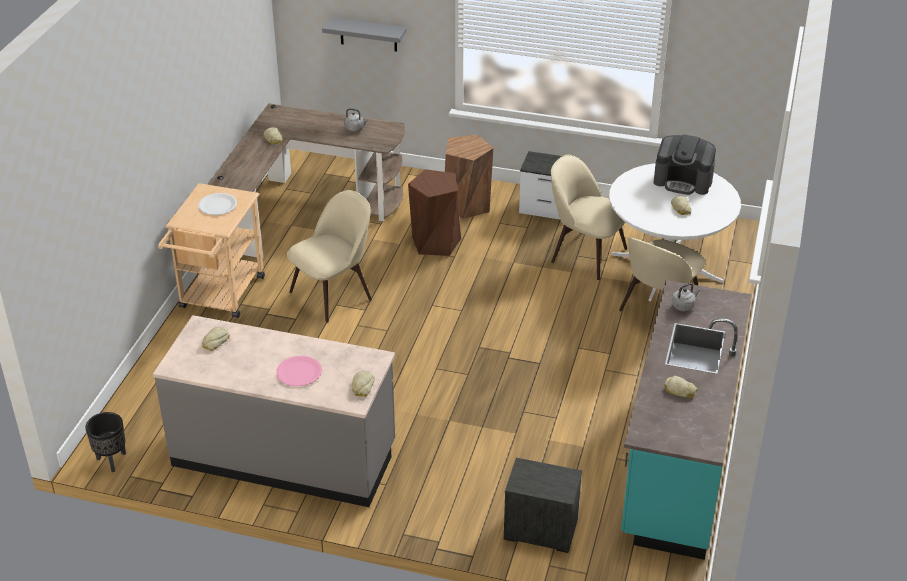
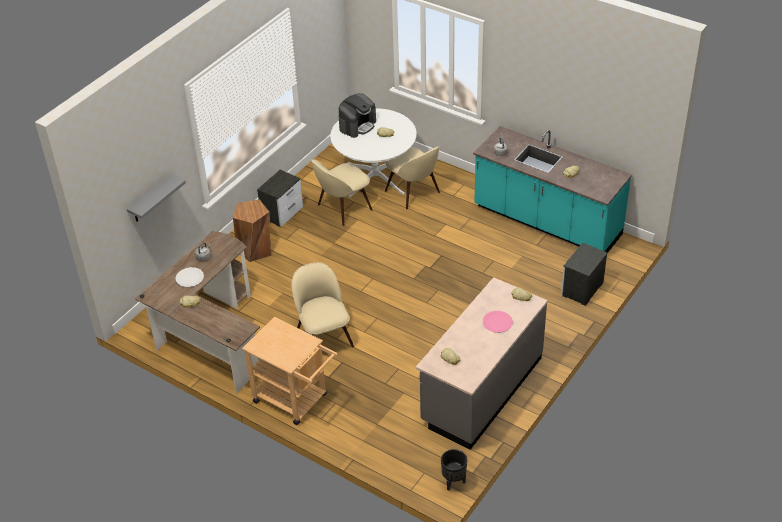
camera: 70 degrees left, 5 degrees up
white plate [198,193,237,215] -> white plate moved to [176,267,204,287]
brown stool [408,169,461,256] -> none

